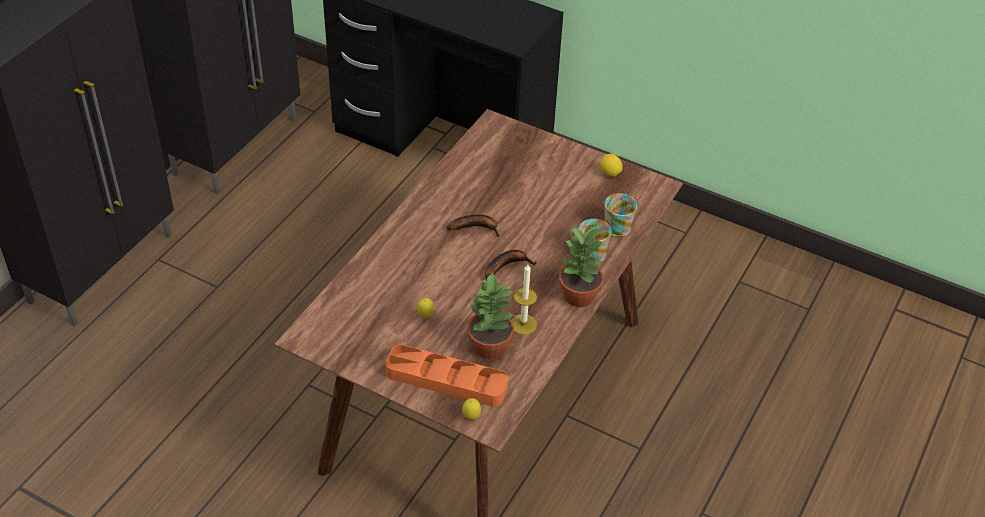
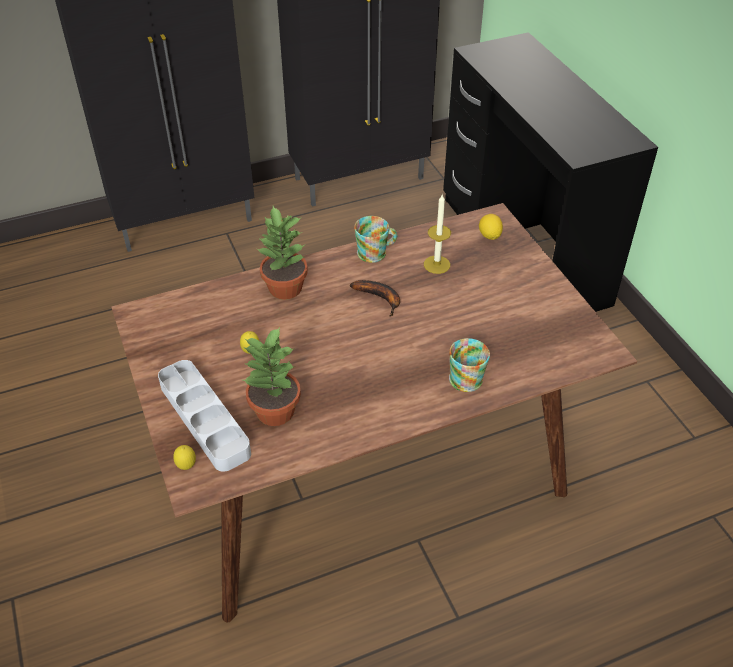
camera: 40 degrees right, 0 degrees up
orange tray [385,344,508,407] -> grey tray [158,360,251,472]
banana [485,250,537,279] -> none
candle [511,264,537,335] -> candle moved to [424,194,451,274]
potted plant [559,227,604,307] -> potted plant moved to [257,206,308,299]
lemon [599,154,623,177] -> lemon moved to [479,214,503,240]
mug [604,193,637,237] -> mug moved to [354,216,397,263]

